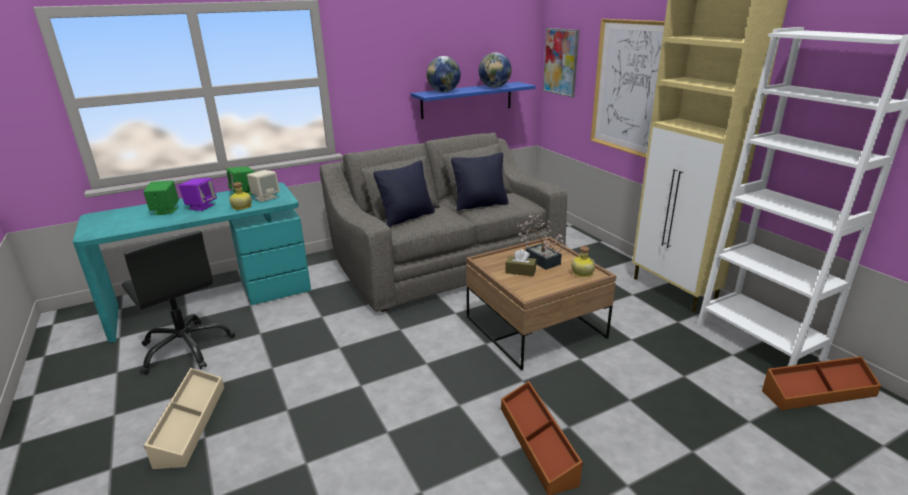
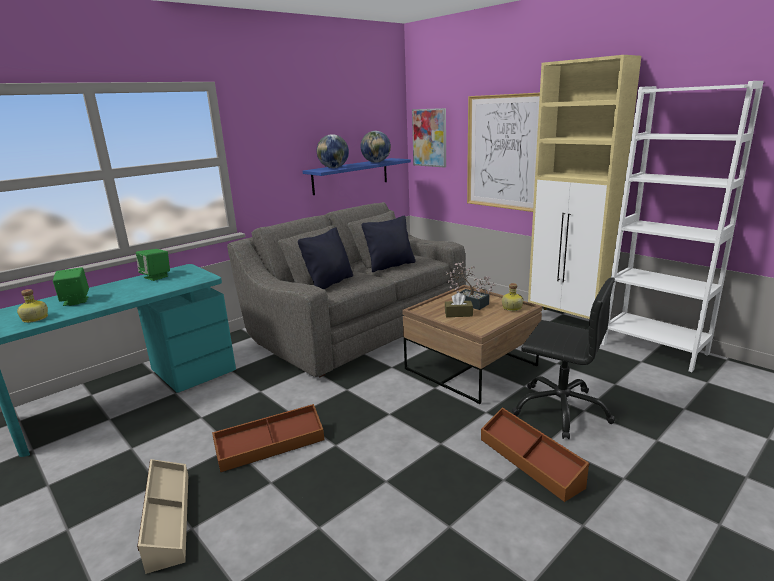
camera: 15 degrees left, 5 degrees down
black office chair [122,231,235,375] -> black office chair moved to [512,277,615,439]
purple speaker [179,178,217,211] -> none
bottle [229,182,252,210] -> bottle moved to [17,289,48,323]
beige speaker [247,170,280,202] -> none
brown storage box [762,356,882,410] -> brown storage box moved to [212,404,324,472]

